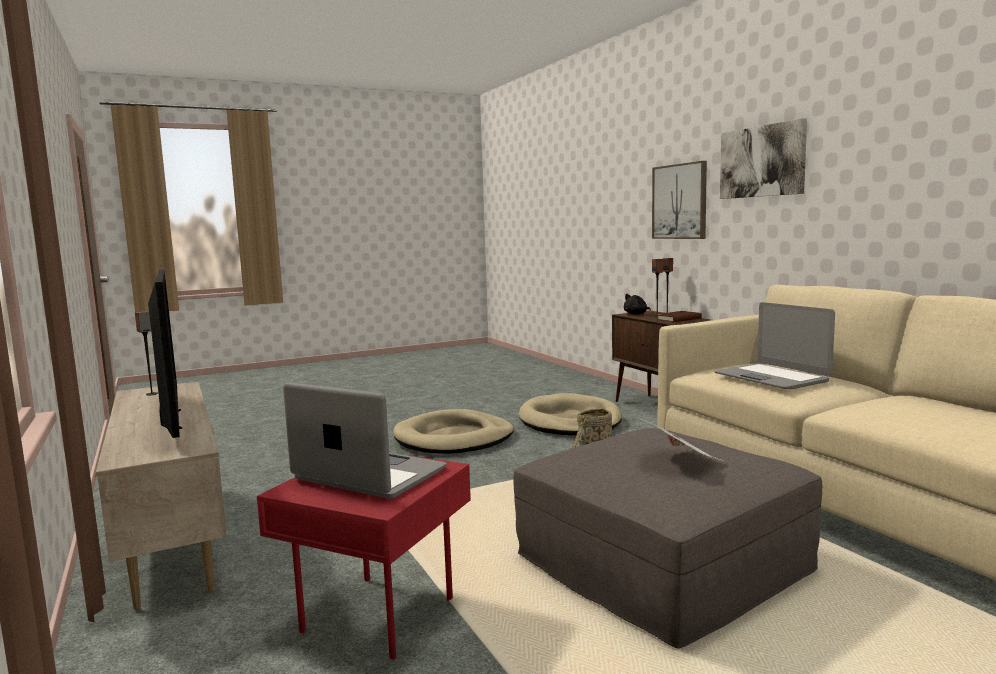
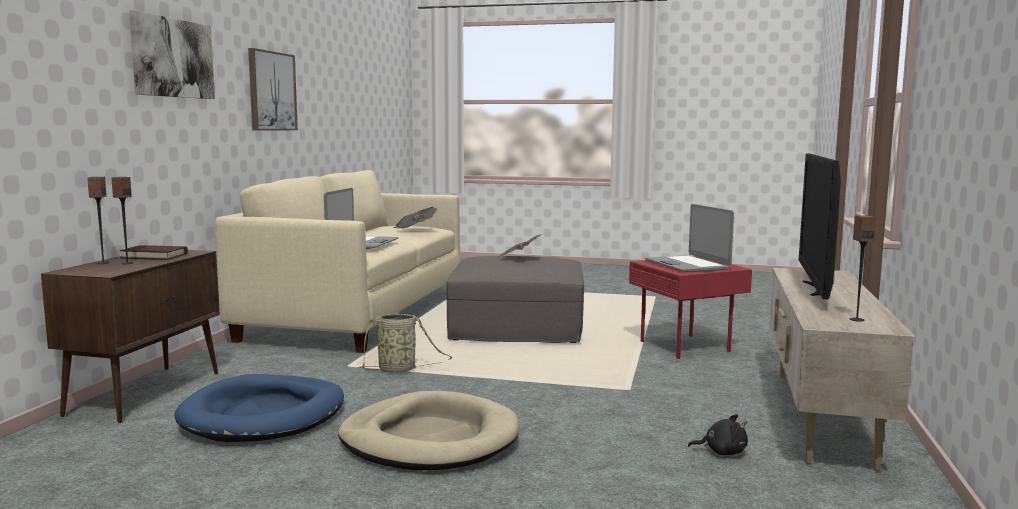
camera: 140 degrees left, 0 degrees up
beige dog bed [519,393,622,436] -> blue dog bed [174,374,344,442]
black plush toy [624,294,651,315] -> black plush toy moved to [688,414,748,455]
picture [652,161,707,239] -> picture moved to [248,48,298,130]
none -> newspaper [394,207,438,229]

